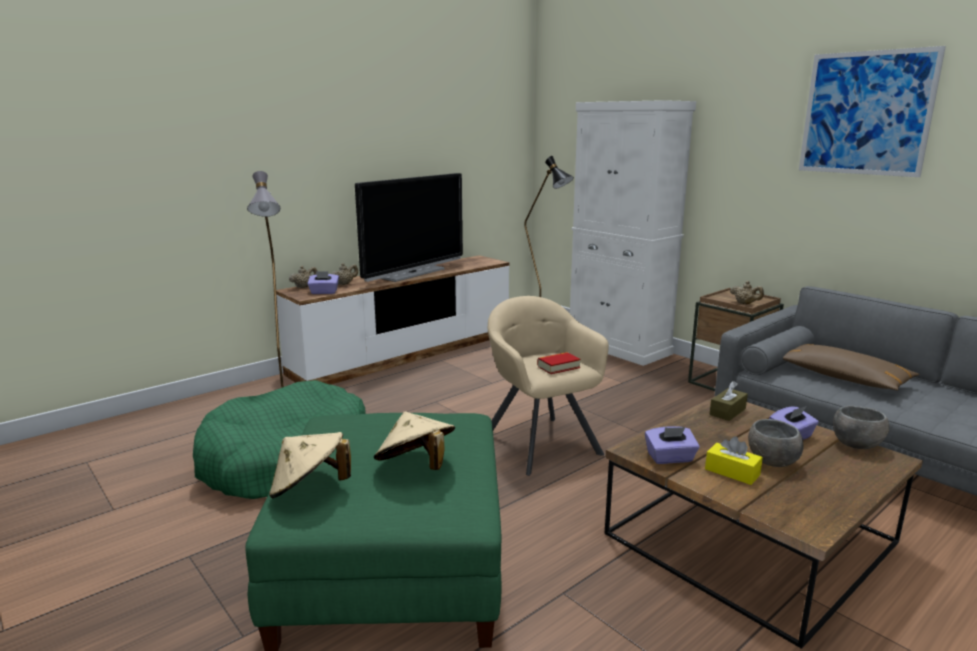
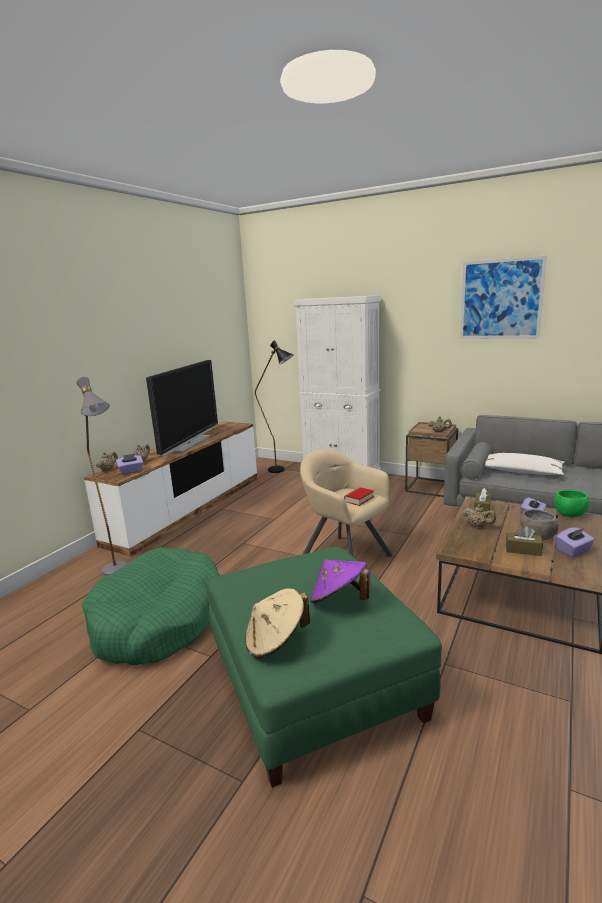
camera: 20 degrees left, 0 degrees up
beige hat [374,411,455,470] -> purple hat [310,559,371,603]
purple tissue box [645,426,700,464] -> purple tissue box moved to [555,527,595,557]
yellow tissue box [705,436,763,485] -> brown tissue box [506,526,543,556]
brown pillow [783,344,919,391] -> white pillow [485,453,565,475]
grey bowl [833,406,889,449] -> green bowl [554,490,590,517]
none -> beige teapot [463,504,496,527]

